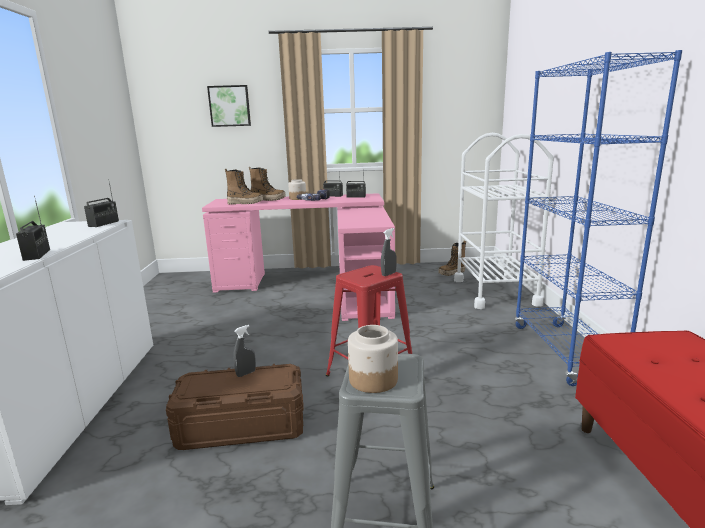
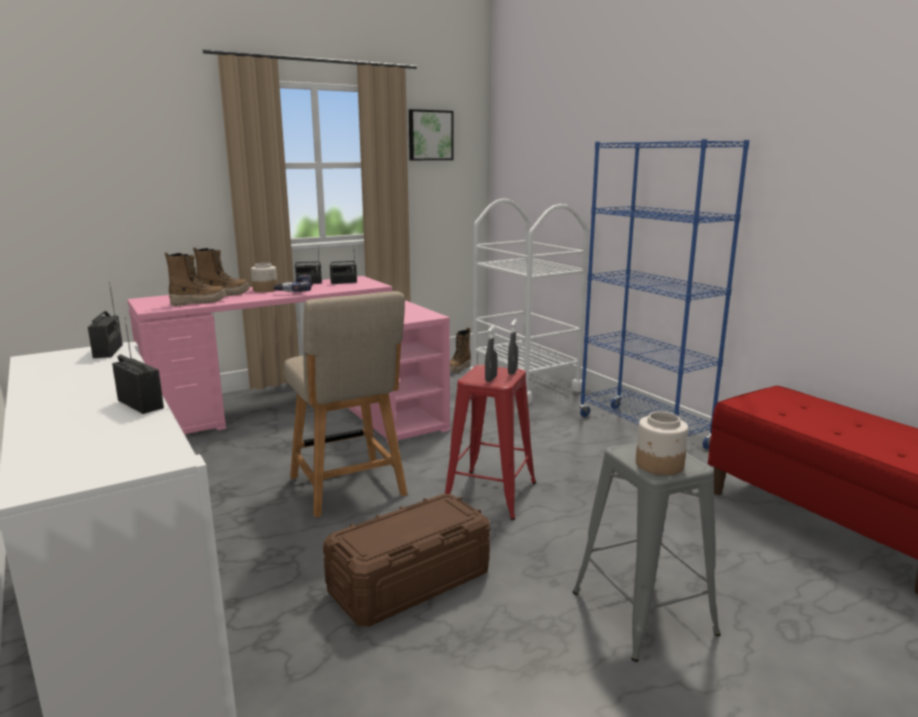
camera: 30 degrees left, 0 degrees up
picture [207,85,251,127] -> picture moved to [409,109,453,160]
grey spray bottle [233,325,256,377] -> grey spray bottle moved to [485,325,498,382]
none -> beige chair [284,291,408,518]

